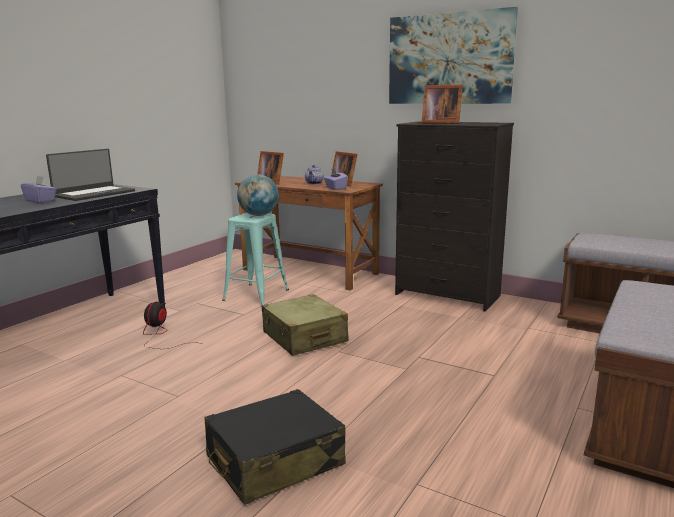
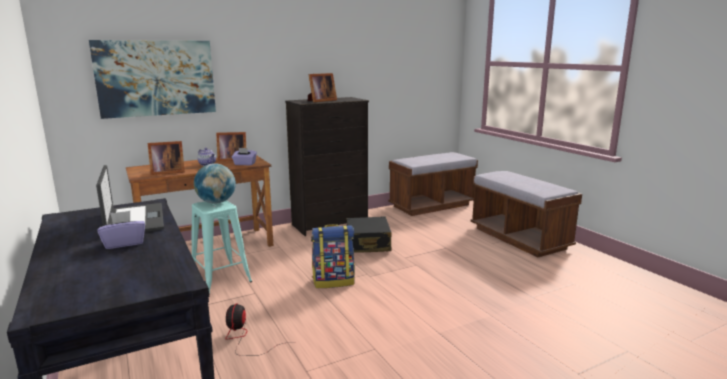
camera: 60 degrees left, 0 degrees up
fan [143,302,203,349] -> fan turned 45 degrees clockwise [225,303,295,356]
black suitcase [204,389,346,505] -> black suitcase moved to [346,217,392,253]
beige suitcase [262,294,349,356] -> backpack [311,224,355,288]
picture [389,7,518,104] -> picture moved to [89,40,216,119]

